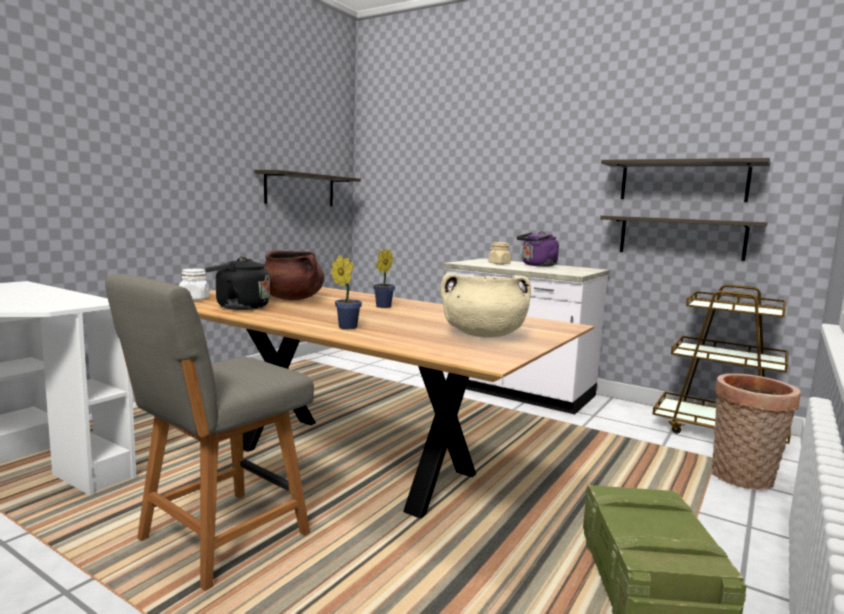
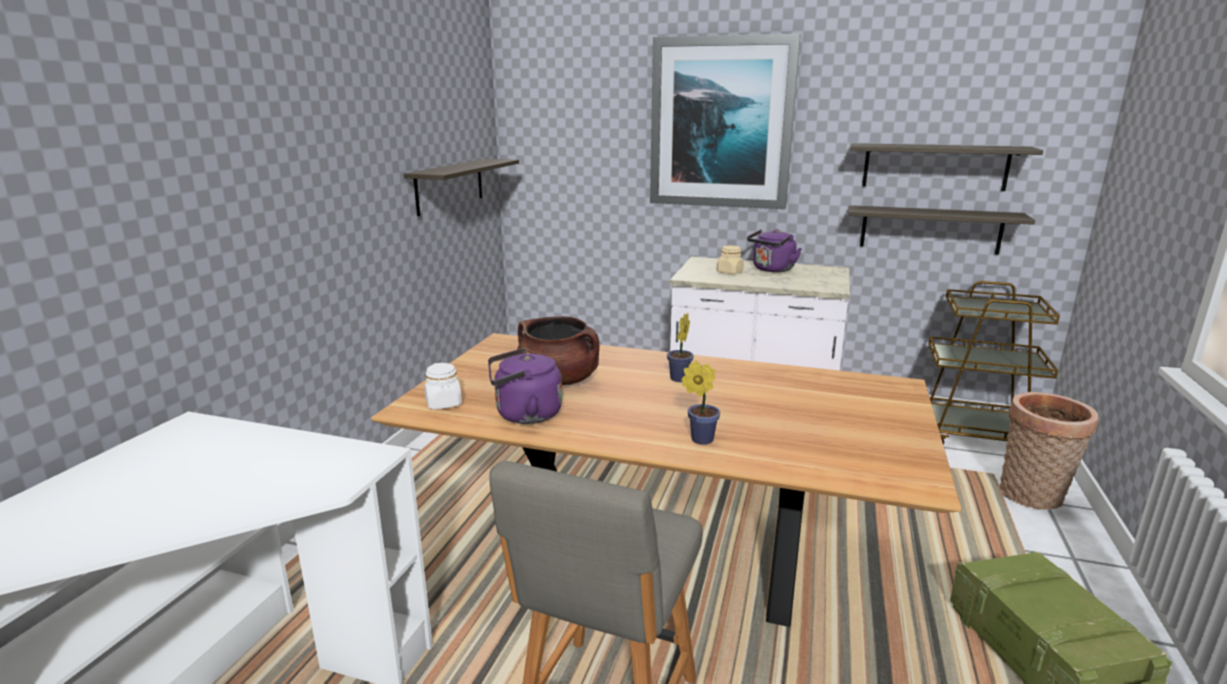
camera: 15 degrees left, 10 degrees up
black kettle [205,257,270,310] -> purple kettle [488,348,562,424]
beige cooking pot [440,273,531,338] -> none
none -> picture [650,34,801,209]

